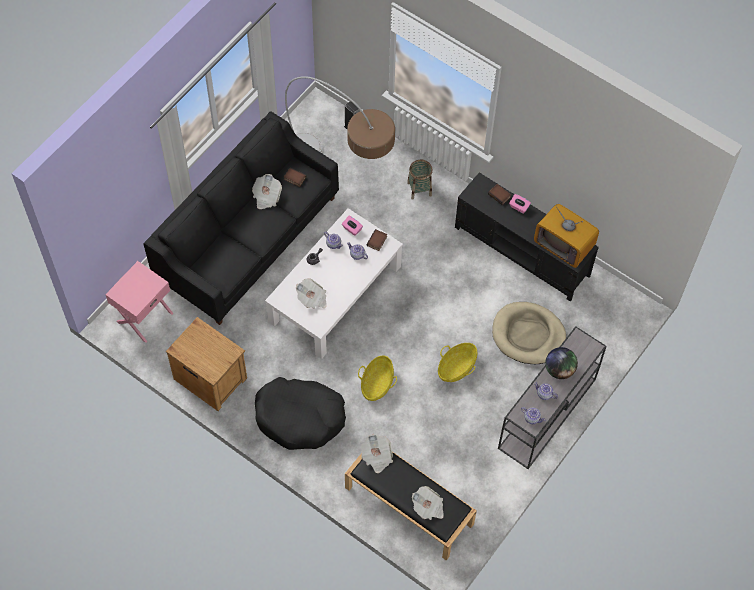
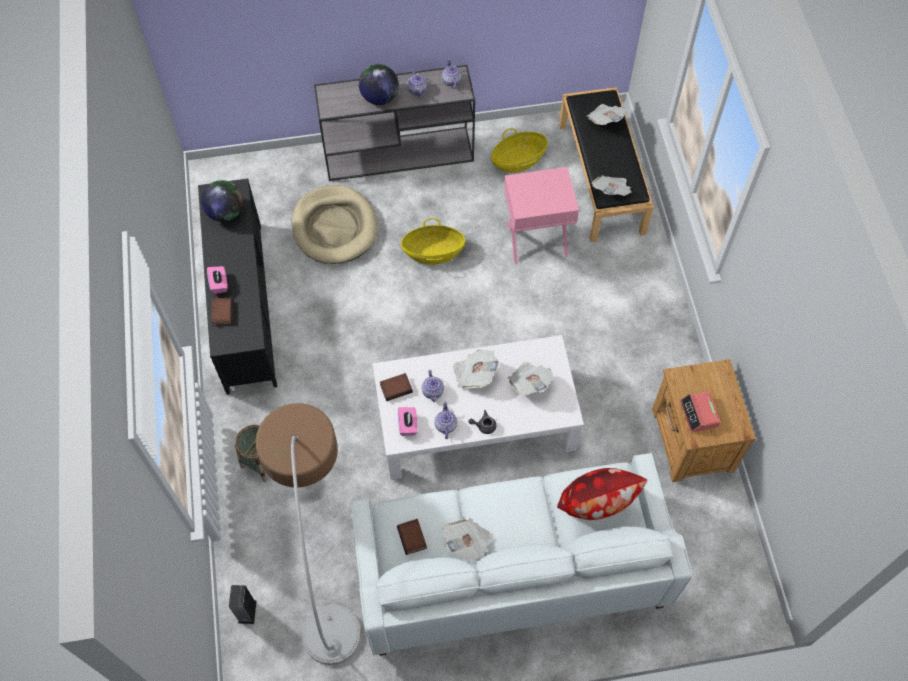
camera: 135 degrees left, 0 degrees up
pink side table [105,261,173,343] -> pink side table moved to [504,167,579,264]
black sofa [143,111,339,325] -> white sofa [350,453,692,656]
black dog bed [255,377,346,450] -> none
basket [358,356,397,401] -> basket moved to [491,128,548,173]
television [534,204,599,268] -> globe [201,180,243,222]
none -> newspaper [453,349,500,388]
none -> pillow [557,468,648,520]
none -> alarm clock [680,391,721,433]

